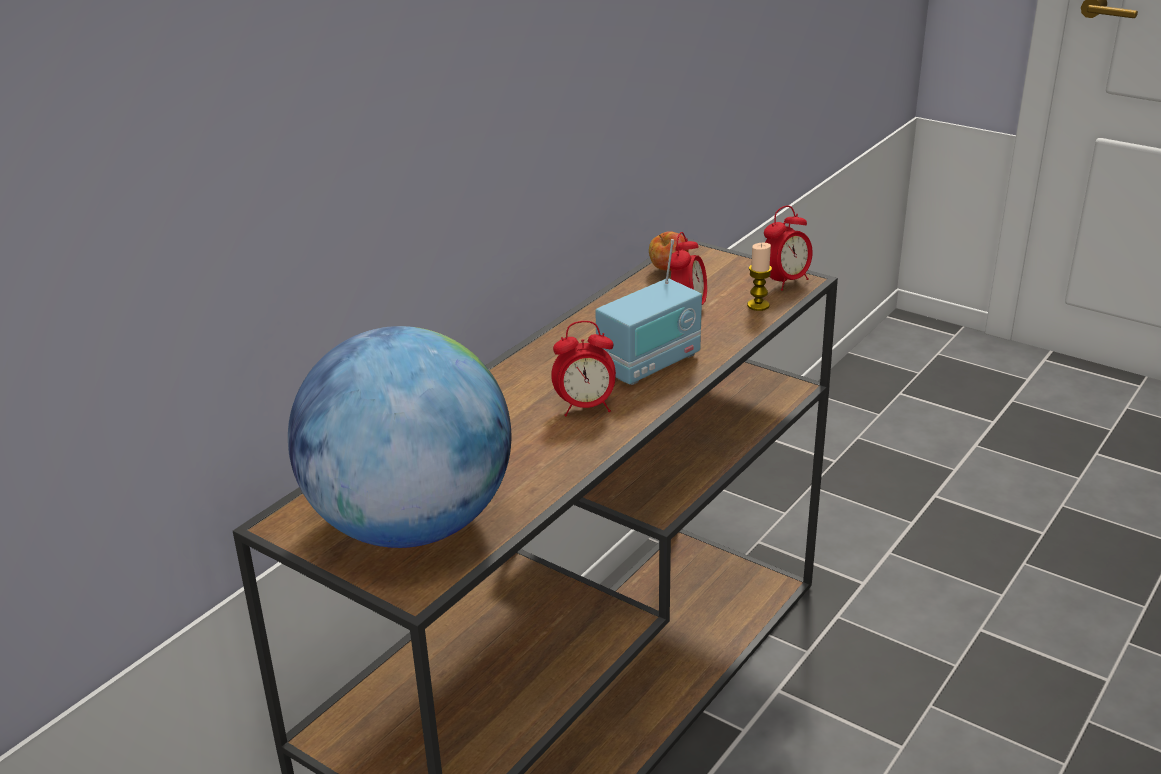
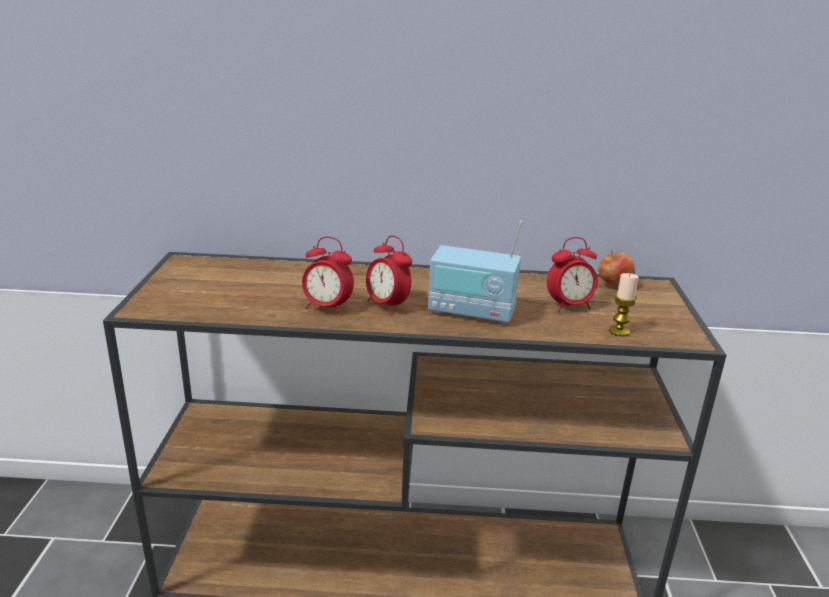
camera: 55 degrees right, 5 degrees down
globe [288,326,511,548] -> none
alarm clock [764,206,813,291] -> alarm clock moved to [302,237,354,315]

